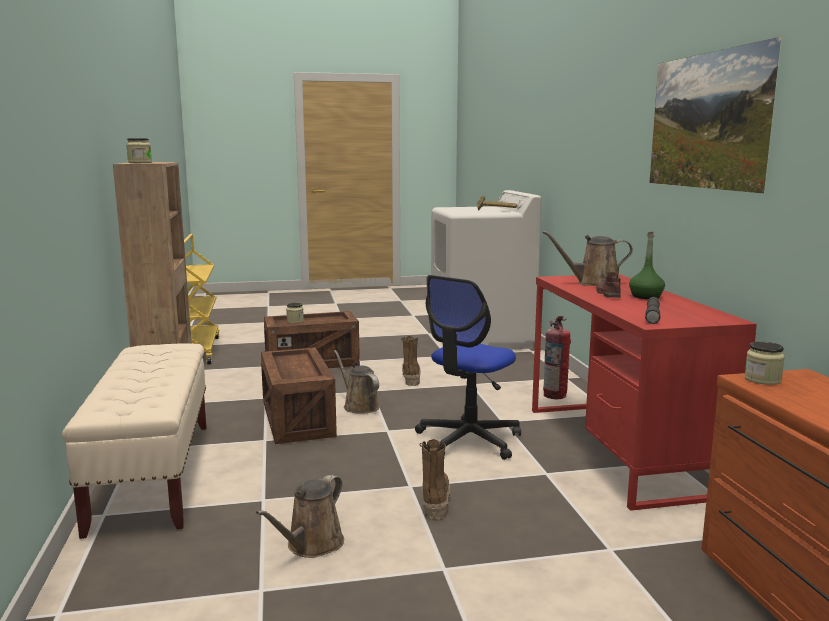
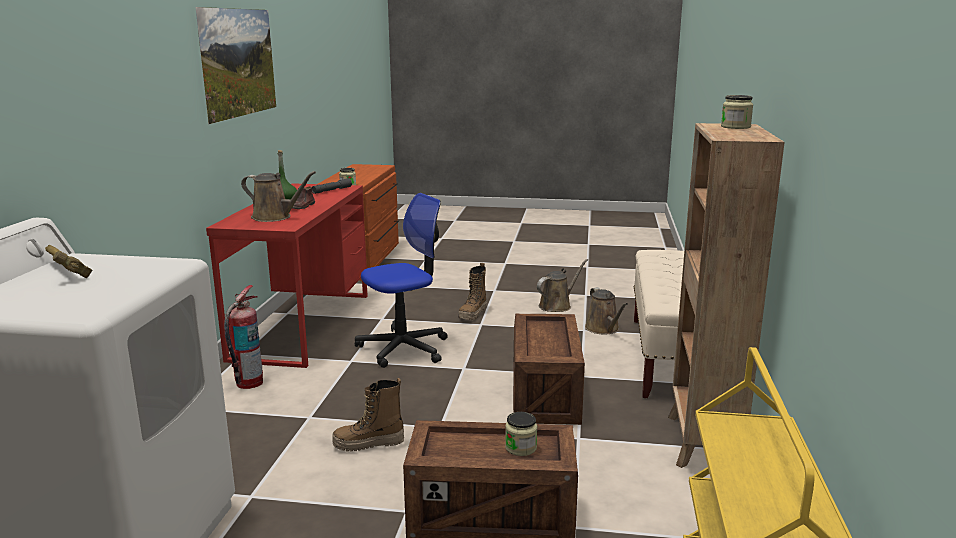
camera: 160 degrees left, 5 degrees up
brown watering can [334,350,380,414] -> brown watering can moved to [585,287,628,334]
boot [401,336,421,386] -> boot turned 60 degrees clockwise [332,378,404,452]

